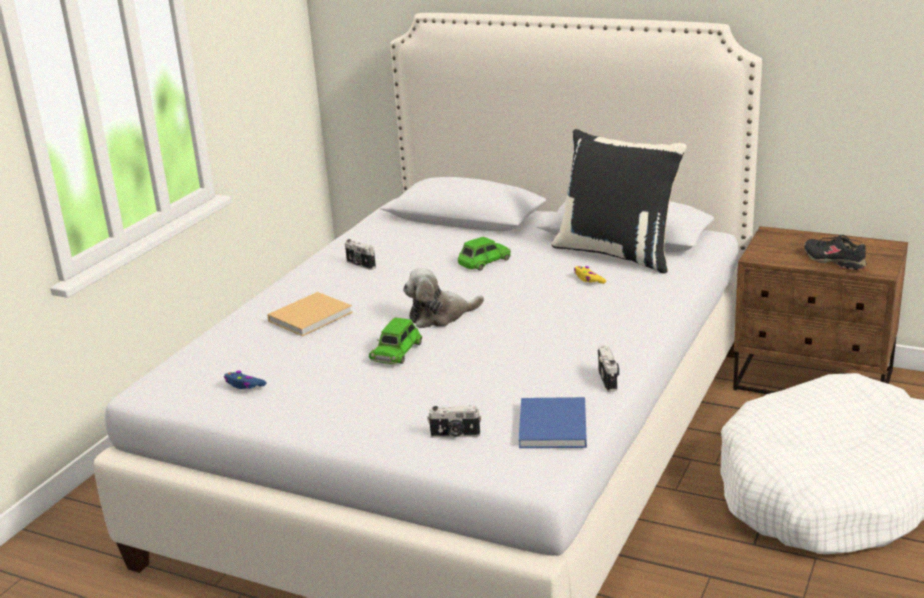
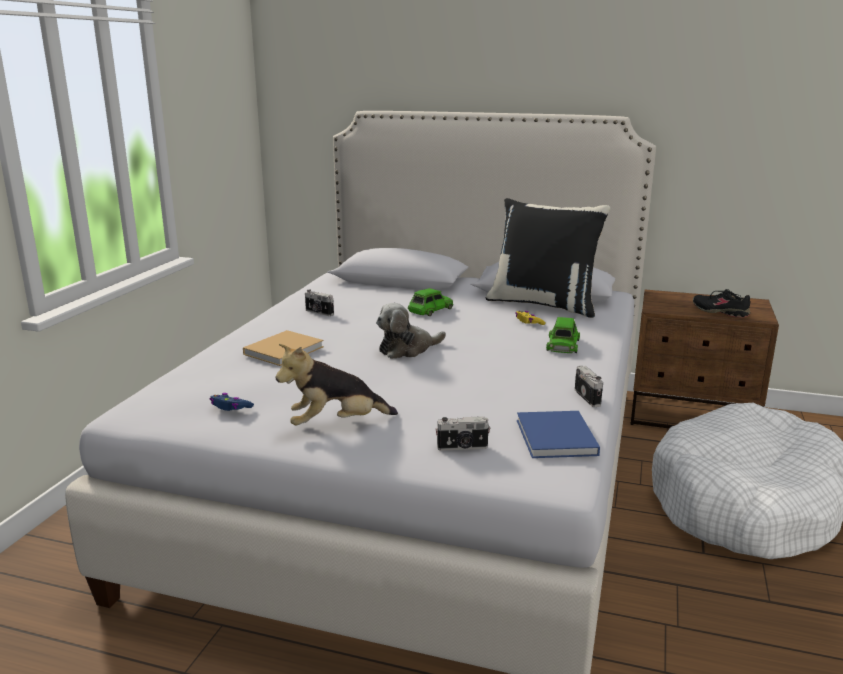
camera: 10 degrees left, 5 degrees down
green toy car [369,317,422,364] -> green toy car moved to [546,317,580,353]
none -> plush toy [275,344,398,425]

